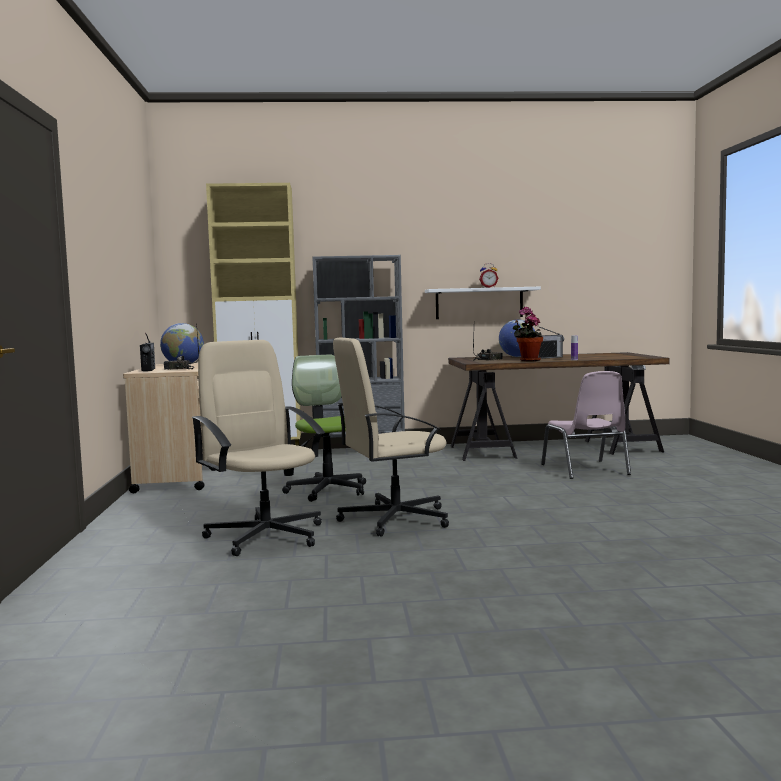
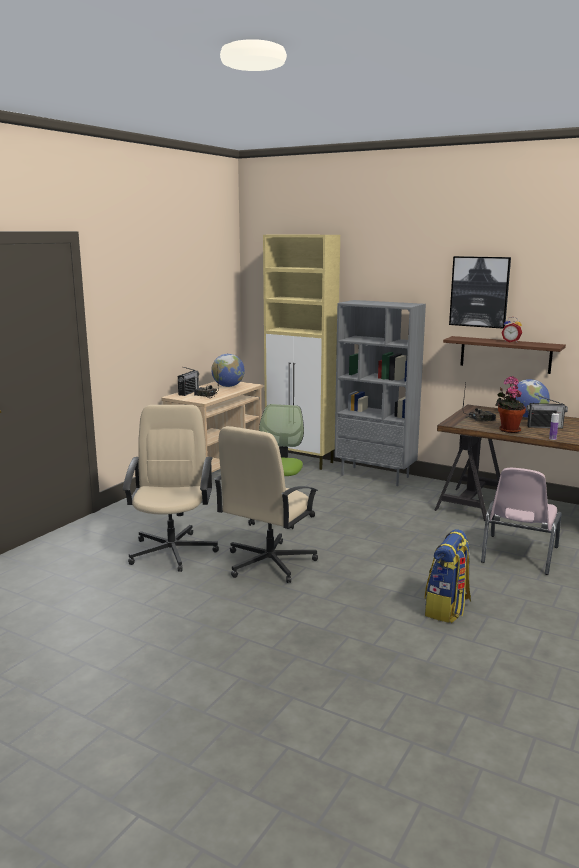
camera: 35 degrees right, 10 degrees up
beige office chair [333,338,449,537] -> beige office chair turned 75 degrees counterclockwise [214,426,318,583]
white shelf [425,287,541,319] -> brown shelf [443,336,566,374]
none -> backpack [425,529,471,623]
none -> picture [449,256,511,329]

